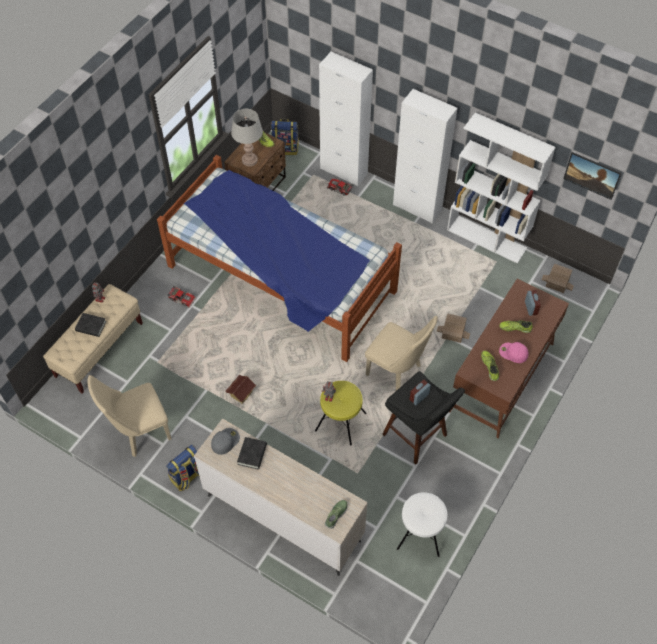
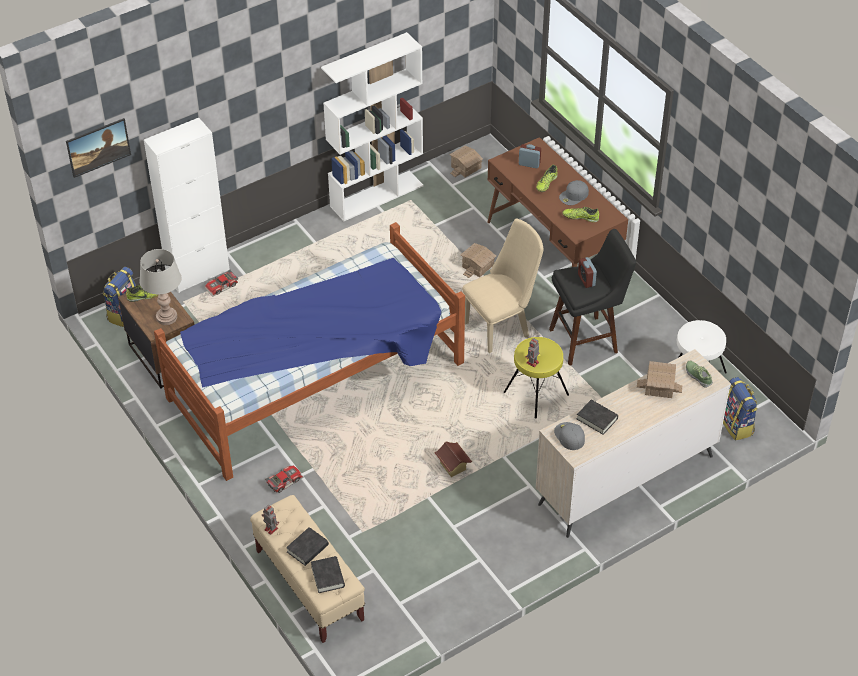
camera: 65 degrees left, 10 degrees down
beige chair [87,375,171,457] -> none
backpack [166,445,200,491] -> backpack moved to [723,377,758,441]
white cabinet [393,89,458,223] -> none
pink cap [499,342,529,363] -> grey cap [559,180,589,205]
picture [563,152,622,200] -> picture moved to [66,118,131,178]
none -> black book [311,556,345,593]
none -> toy house [637,361,682,398]

